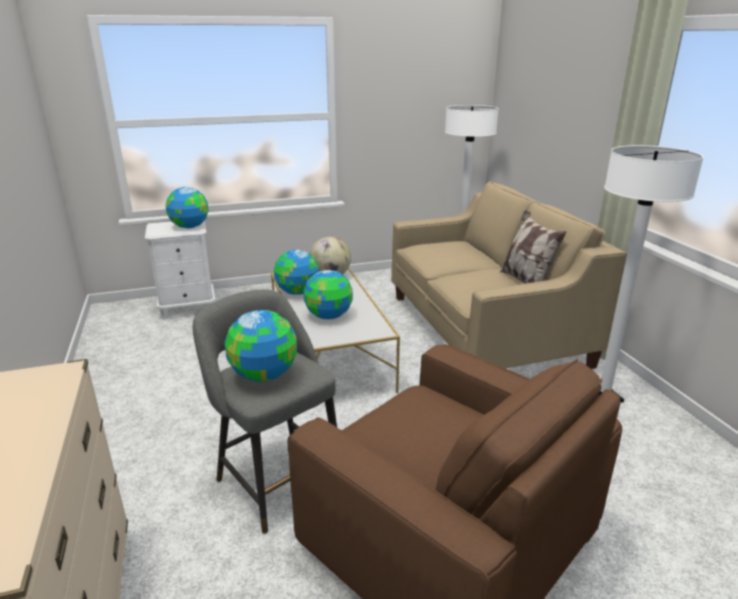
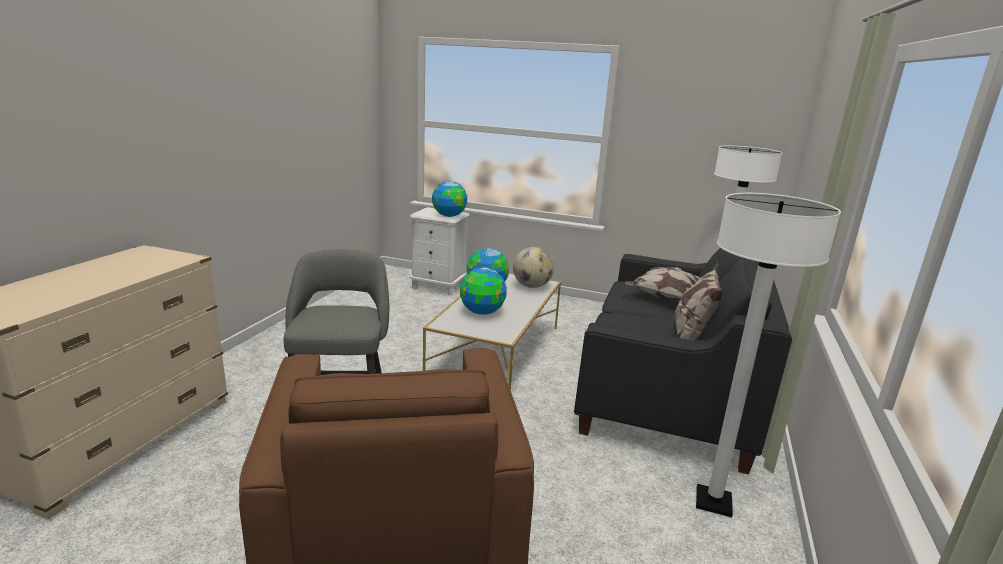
camera: 35 degrees right, 5 degrees down
globe [225,310,297,382] -> none
beige sofa [391,181,627,369] -> black sofa [574,248,792,474]
none -> pillow [624,267,699,301]

